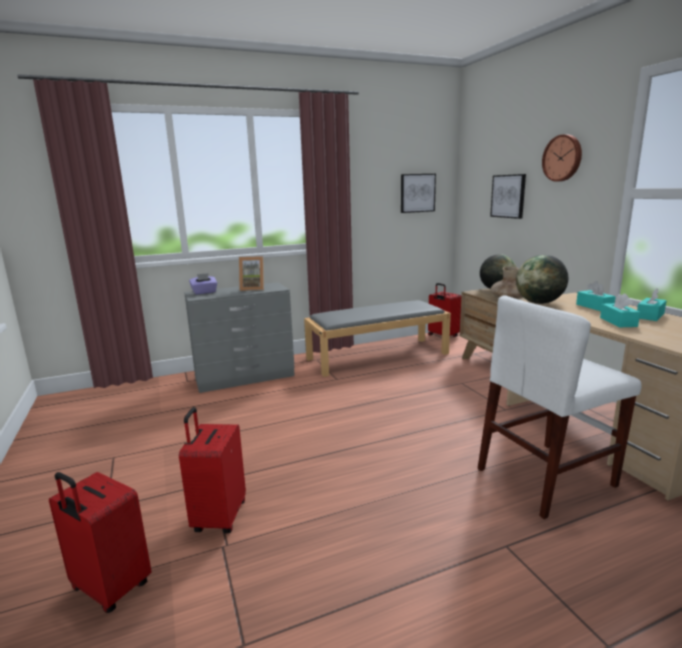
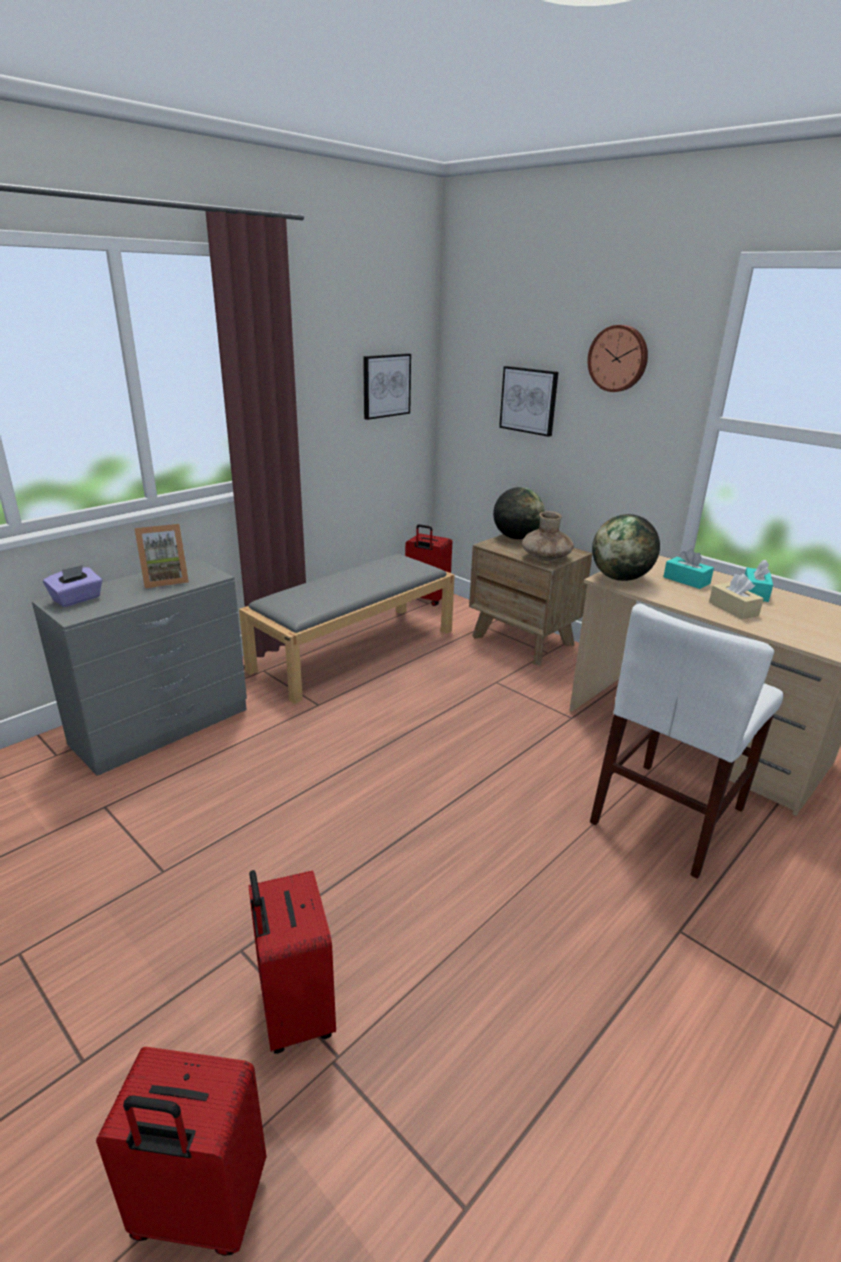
camera: 25 degrees left, 10 degrees up
turquoise tissue box [600,293,640,327] -> beige tissue box [709,574,764,619]

